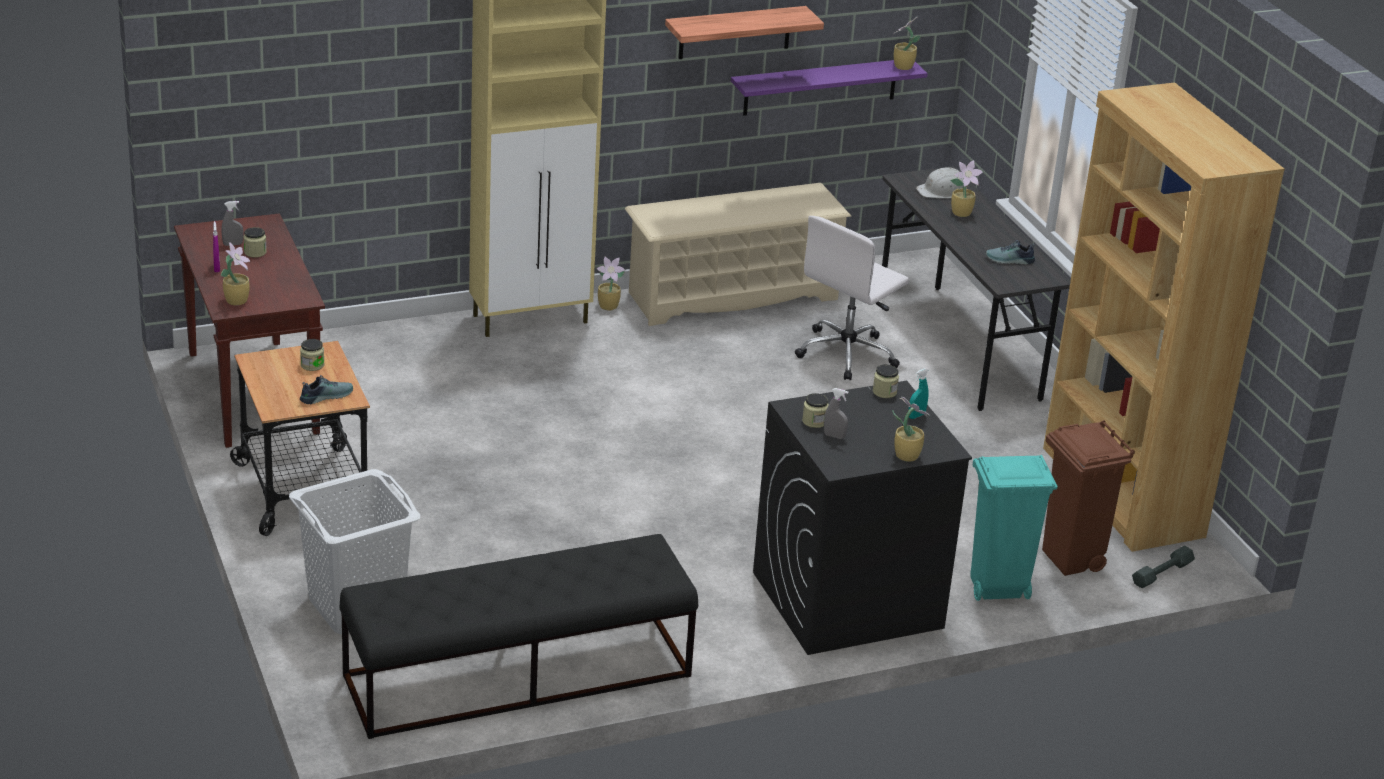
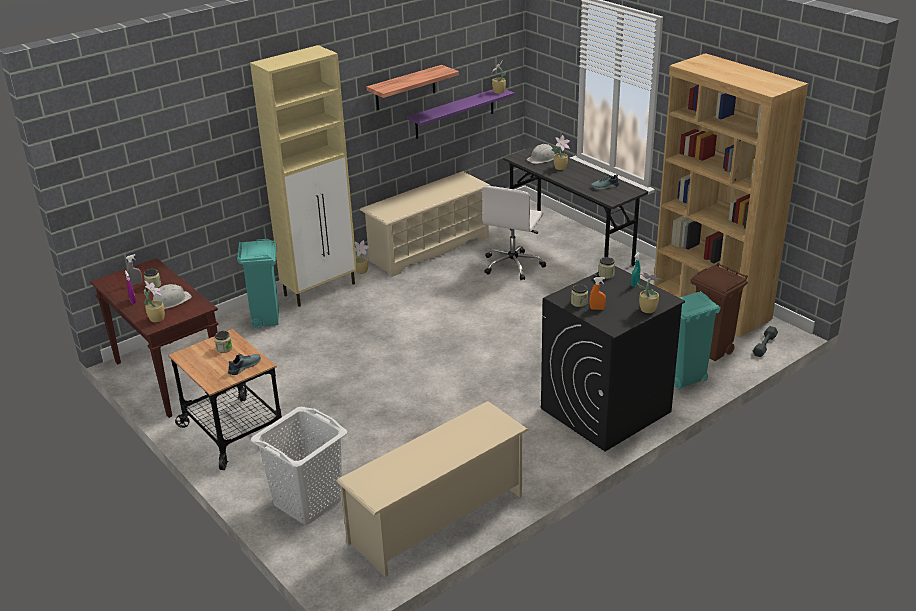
camera: 15 degrees left, 0 degrees up
black bench [339,534,698,739] -> beige shoe rack [336,401,529,577]
grey spray bottle [824,388,849,439] -> orange spray bottle [590,277,606,310]
none -> white hard hat [153,284,192,309]
none -> turquoise trash can [237,239,279,328]

